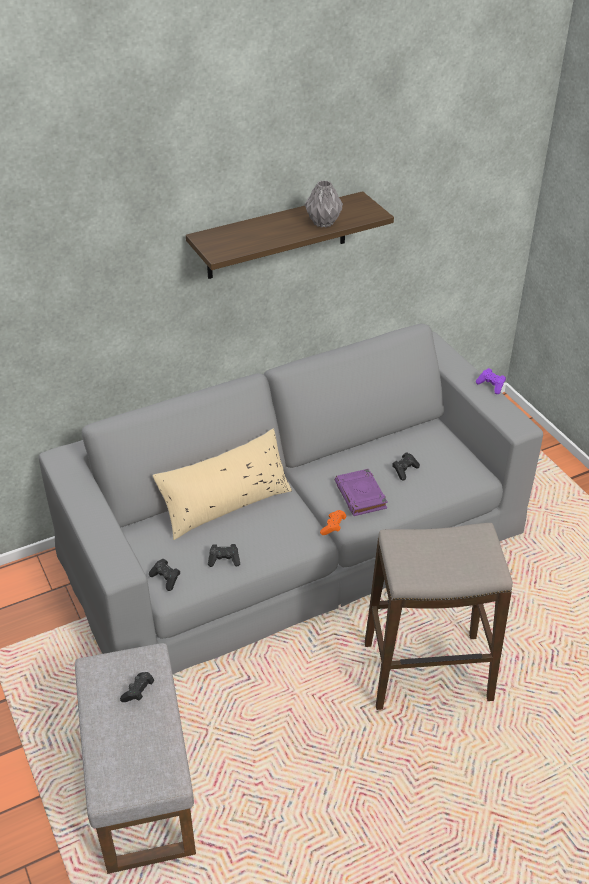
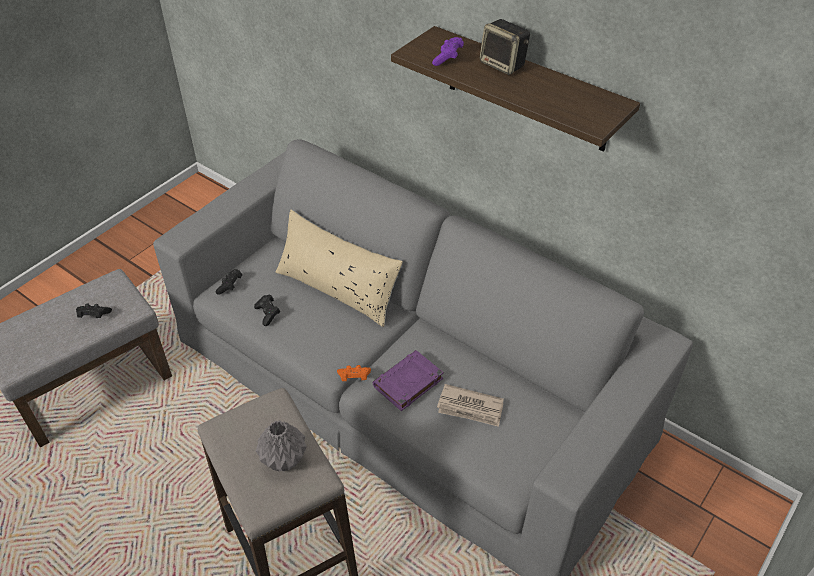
camera: 65 degrees right, 5 degrees up
grey vase [305,180,343,228] -> grey vase moved to [256,420,307,471]
black game controller [392,452,420,480] -> newspaper [437,384,504,427]
purple game controller [476,368,506,394] -> purple game controller moved to [432,37,464,66]
none -> speaker [480,19,530,75]

